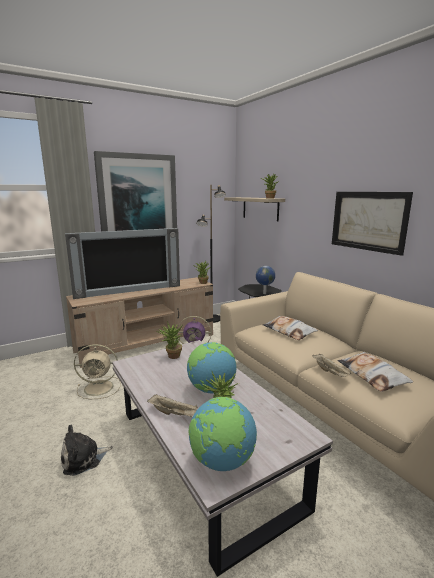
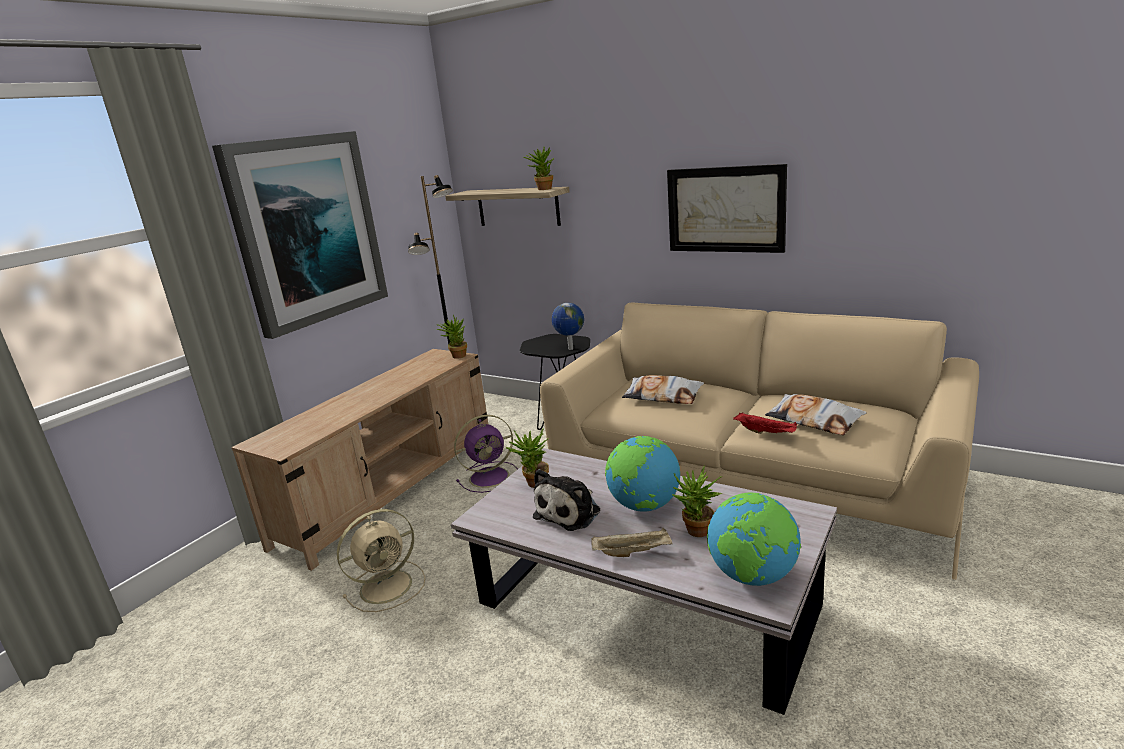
camera: 25 degrees left, 5 degrees up
plush toy [61,424,113,476] -> plush toy moved to [533,469,600,531]
television [65,228,180,299] -> none
beige tray [312,354,351,377] -> red tray [733,413,797,434]

